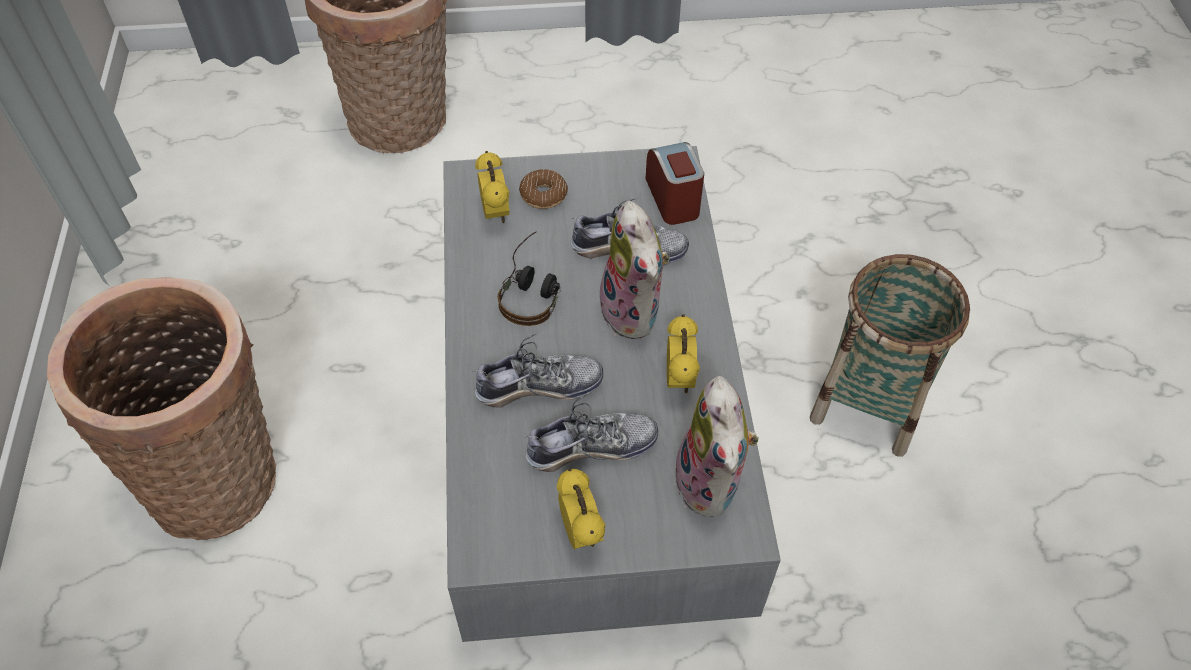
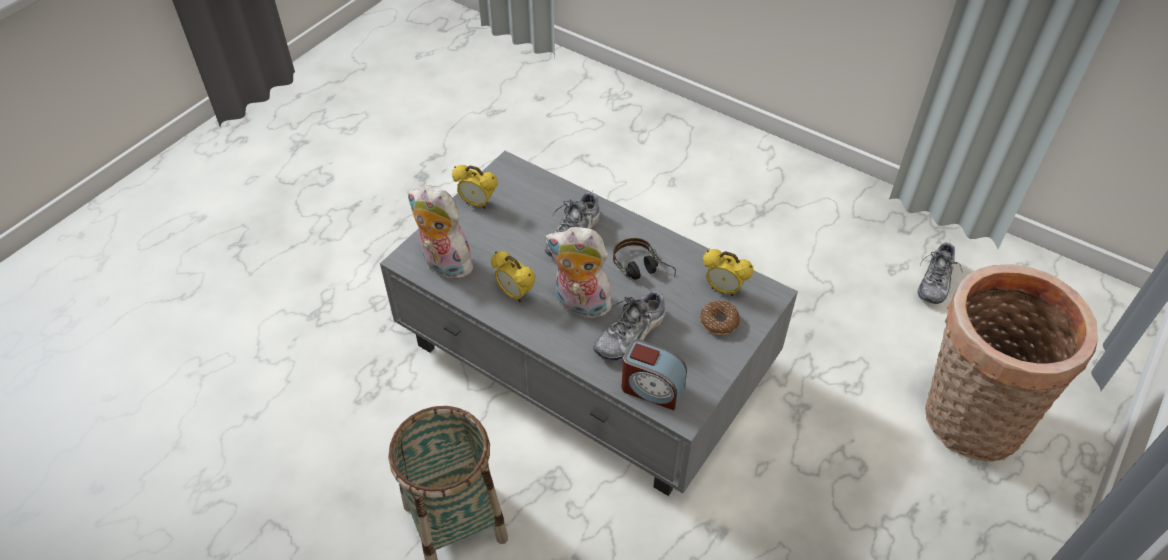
camera: 130 degrees right, 5 degrees down
basket [47,277,276,540] -> none
shoe [524,392,658,472] -> shoe moved to [917,240,963,304]

